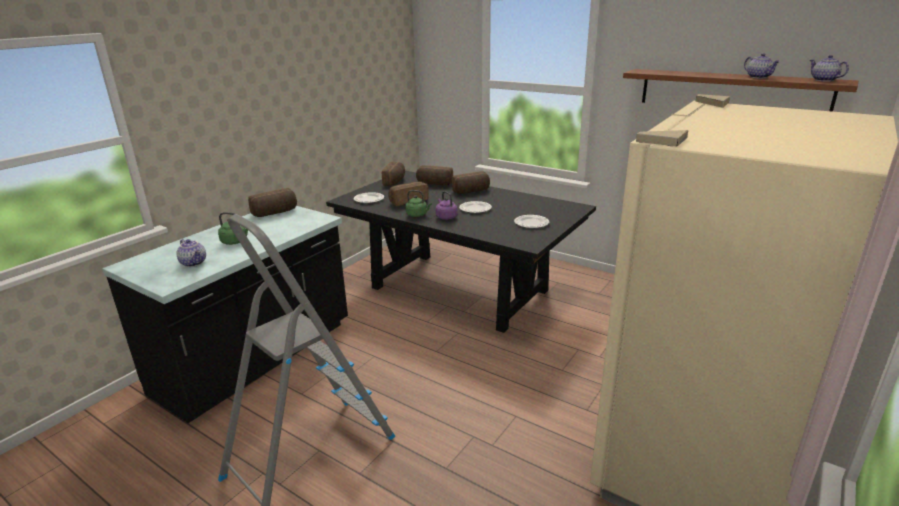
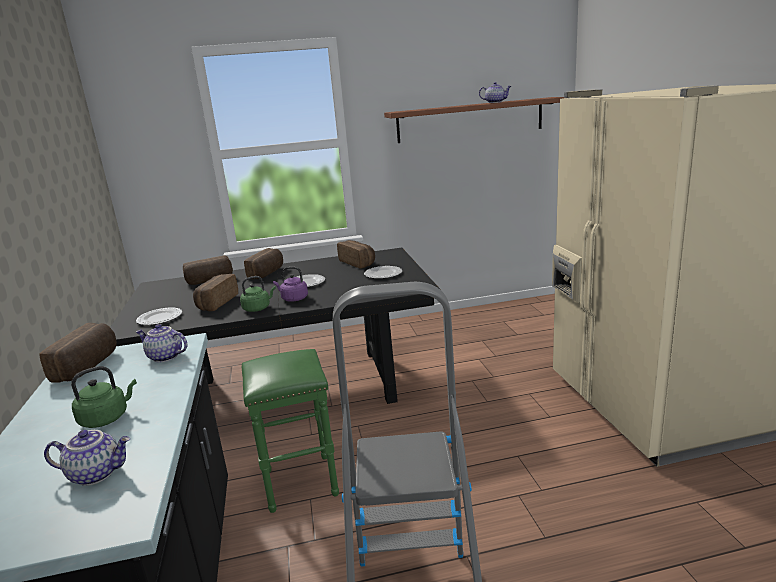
camera: 45 degrees left, 5 degrees down
bread [382,162,405,186] -> bread moved to [337,240,375,269]
teapot [810,55,849,82] -> teapot moved to [136,324,187,363]
none -> green stool [242,349,339,513]

